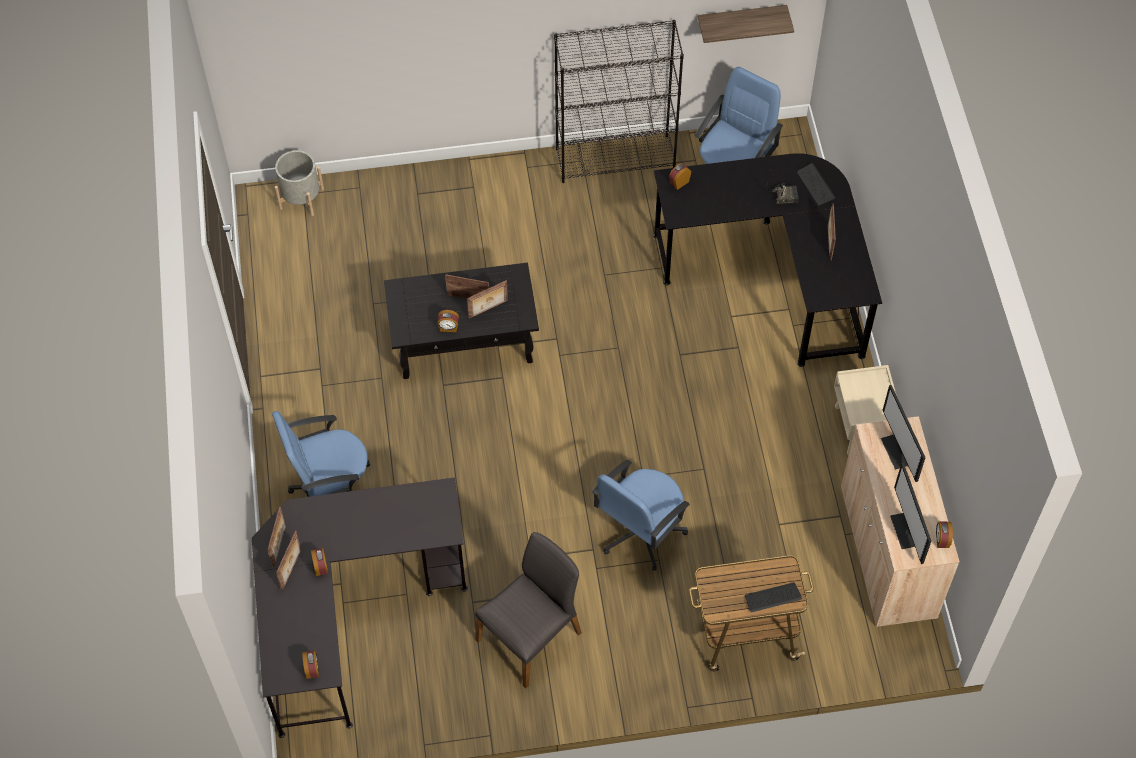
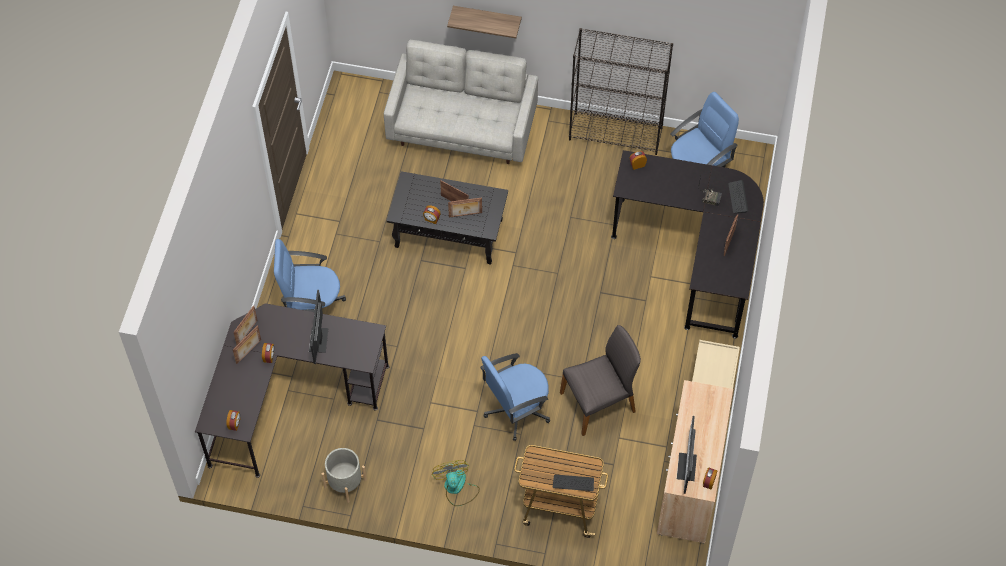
camera: 20 degrees right, 0 degrees up
grey planter [275,150,324,216] -> grey planter moved to [322,448,367,503]
grey chair [475,532,582,688] -> grey chair moved to [560,325,641,436]
shelf [698,5,794,43] -> shelf moved to [447,6,522,38]
monitor [881,385,926,482] -> monitor moved to [309,290,329,364]
none -> grey sofa [384,40,538,164]
none -> fan [432,460,480,506]

